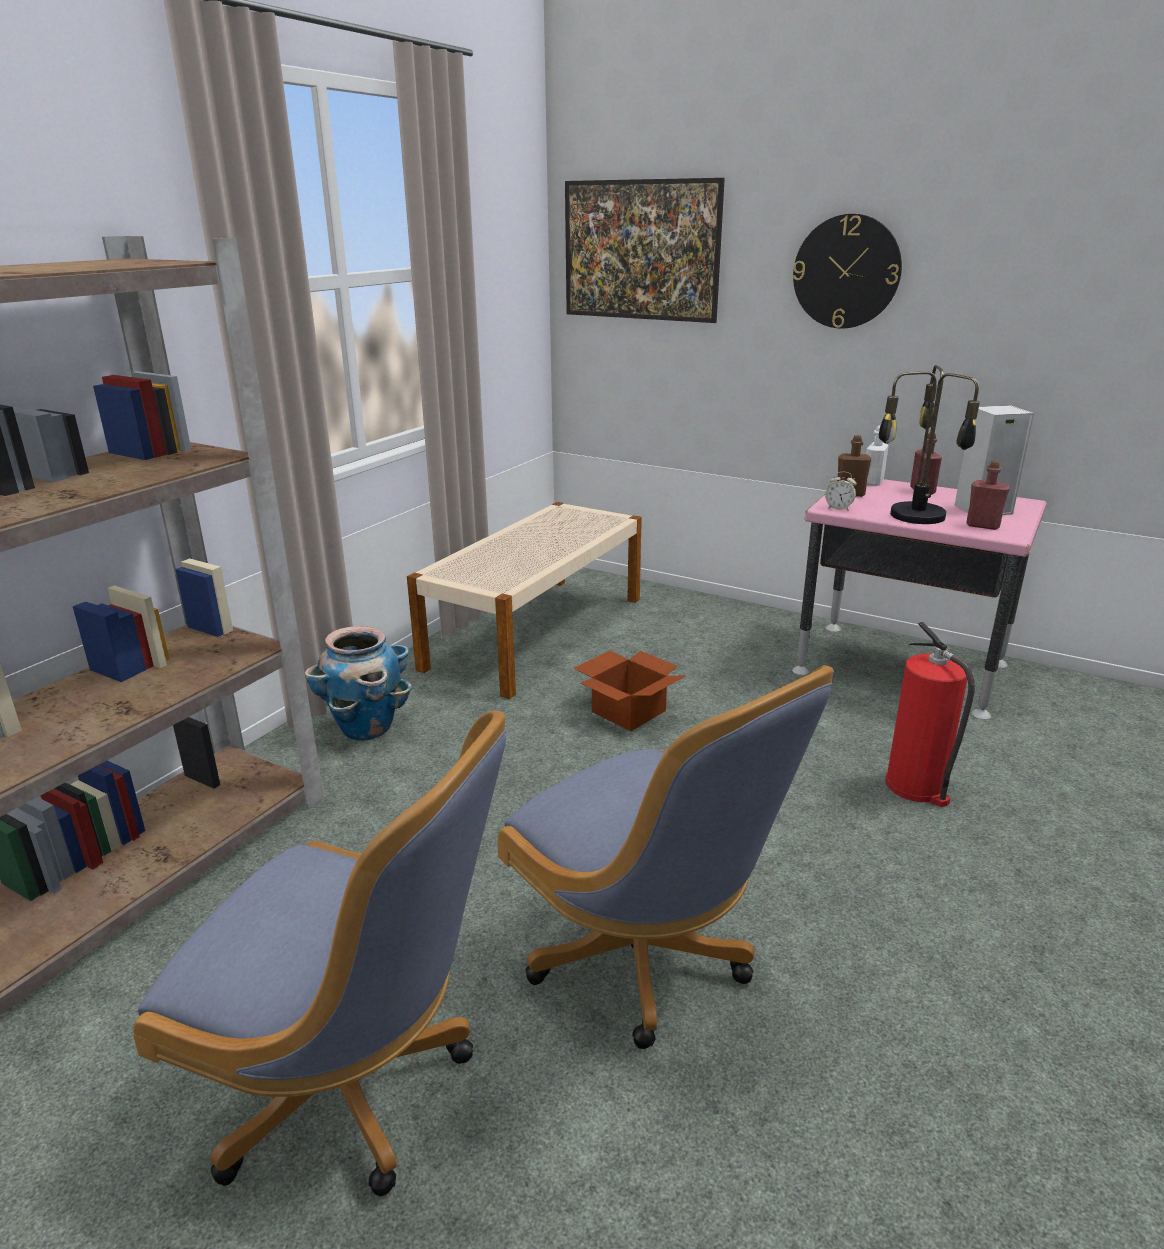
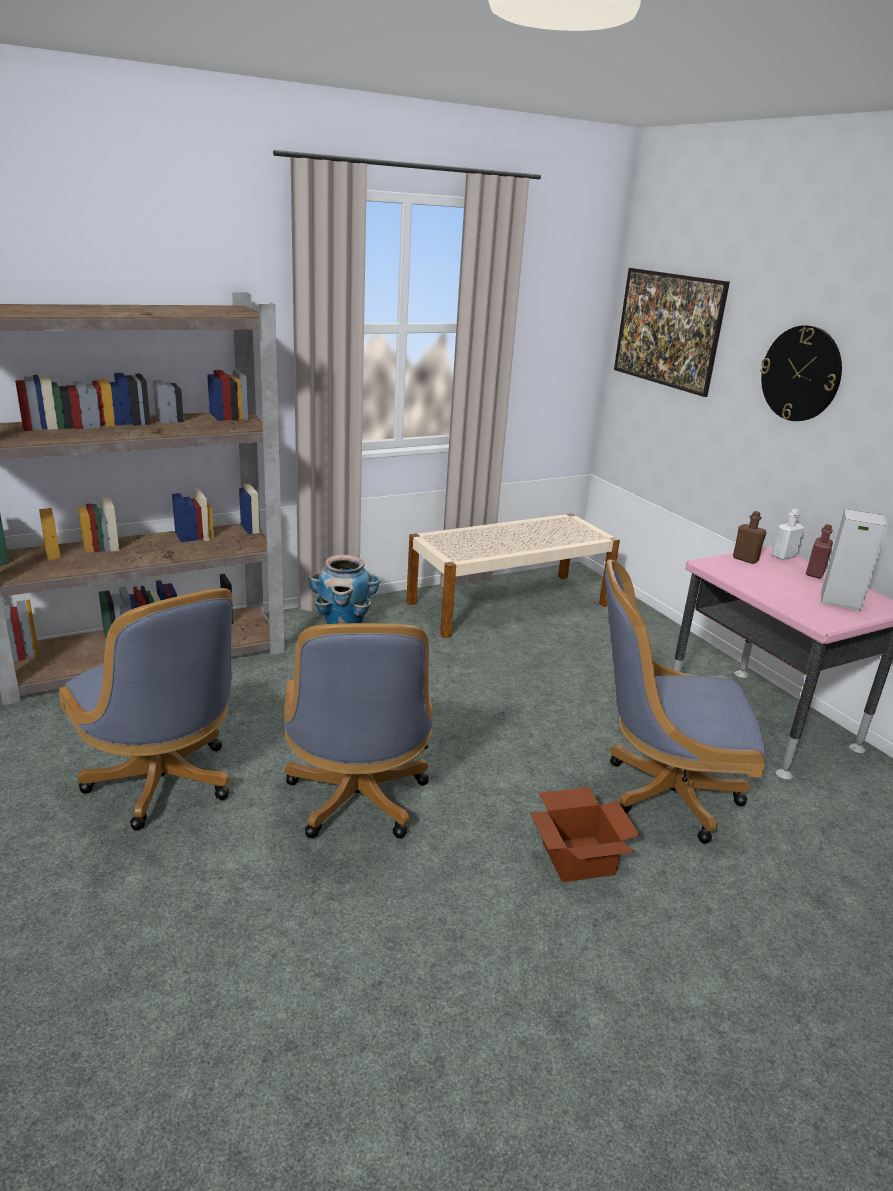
camera: 30 degrees right, 0 degrees up
cardboard box [574,651,687,731] -> cardboard box moved to [530,787,640,882]
alarm clock [825,472,857,511] -> none
table lamp [879,365,980,524] -> none
fire extinguisher [886,622,975,807] -> blue office chair [605,560,766,844]
red bottle [966,461,1010,530] -> none

